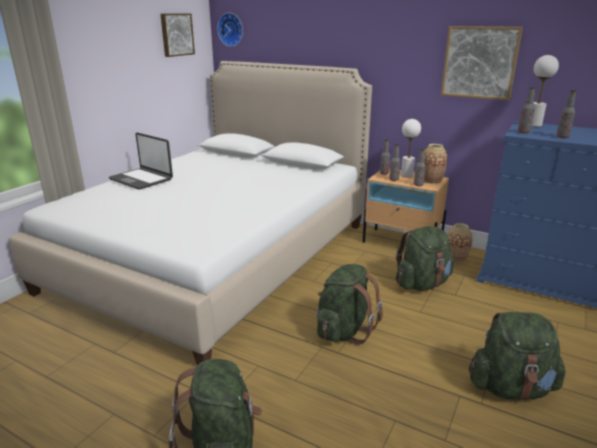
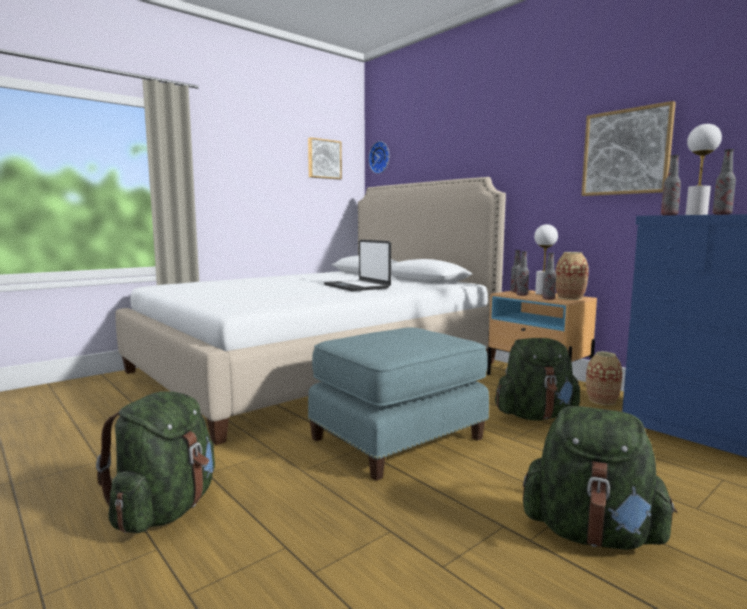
camera: 20 degrees right, 15 degrees down
laptop [109,133,173,190] -> laptop moved to [324,240,391,291]
green backpack [317,264,383,345] -> blue ottoman [308,327,489,481]

